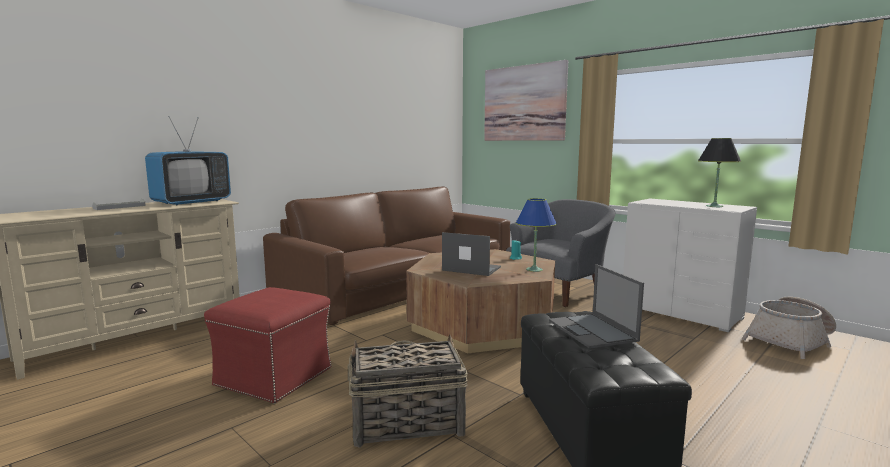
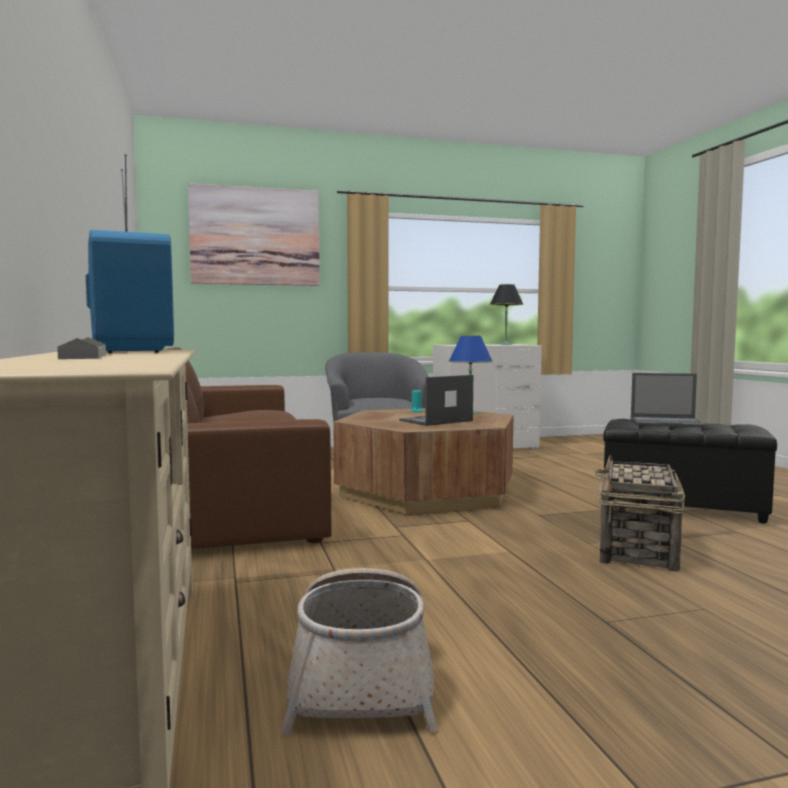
camera: 60 degrees left, 5 degrees down
red ottoman [204,287,331,403] -> none
basket [742,297,836,359] -> basket moved to [281,568,438,734]

